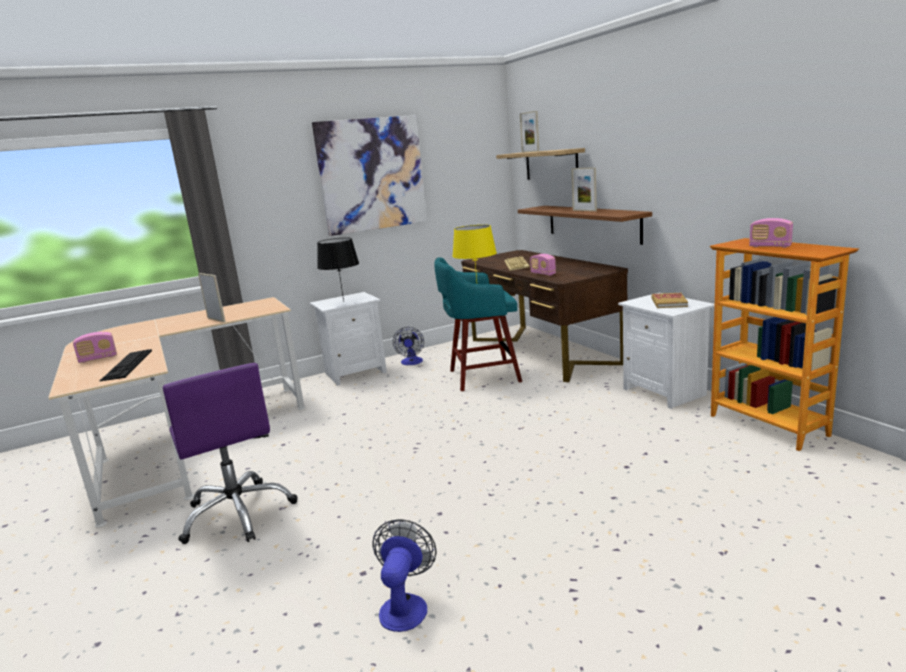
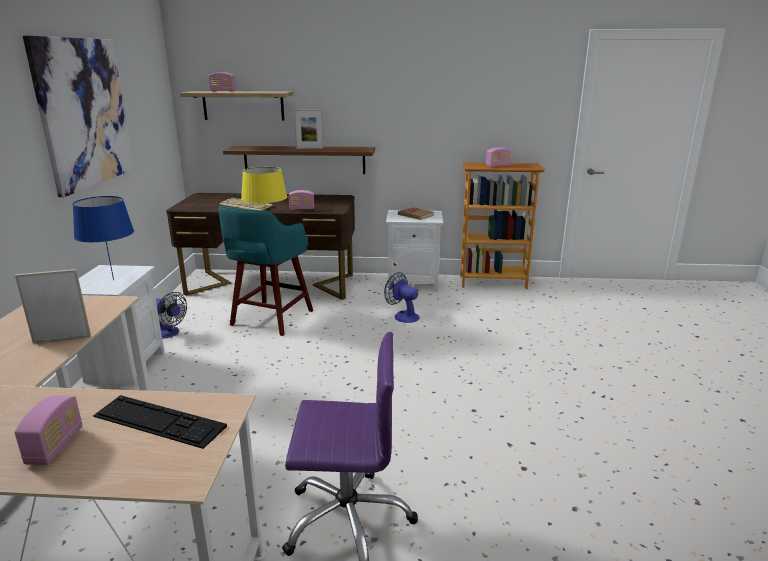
camera: 60 degrees left, 5 degrees up
black table lamp [317,238,359,302] -> blue table lamp [73,196,134,280]
fan [372,519,437,632] -> fan moved to [384,272,420,323]
picture frame [520,111,539,153] -> radio [208,72,236,92]

